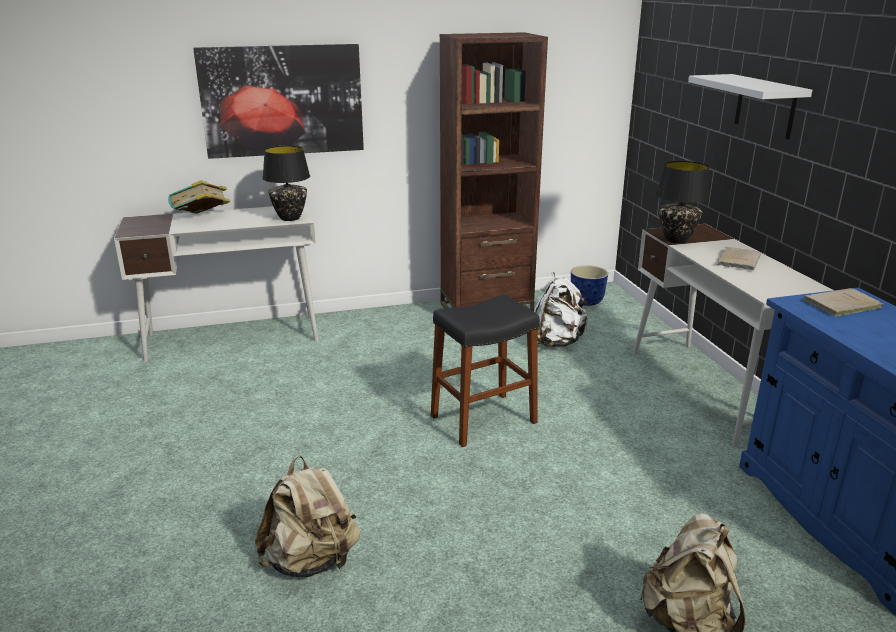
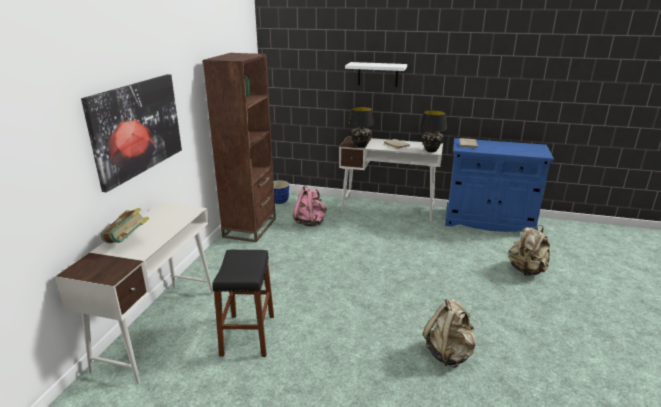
camera: 60 degrees left, 0 degrees up
black table lamp [262,145,310,221] -> black table lamp moved to [420,110,447,152]
black stool [431,295,540,447] -> black stool moved to [212,249,274,357]
white backpack [534,272,588,347] -> pink backpack [293,185,326,226]

